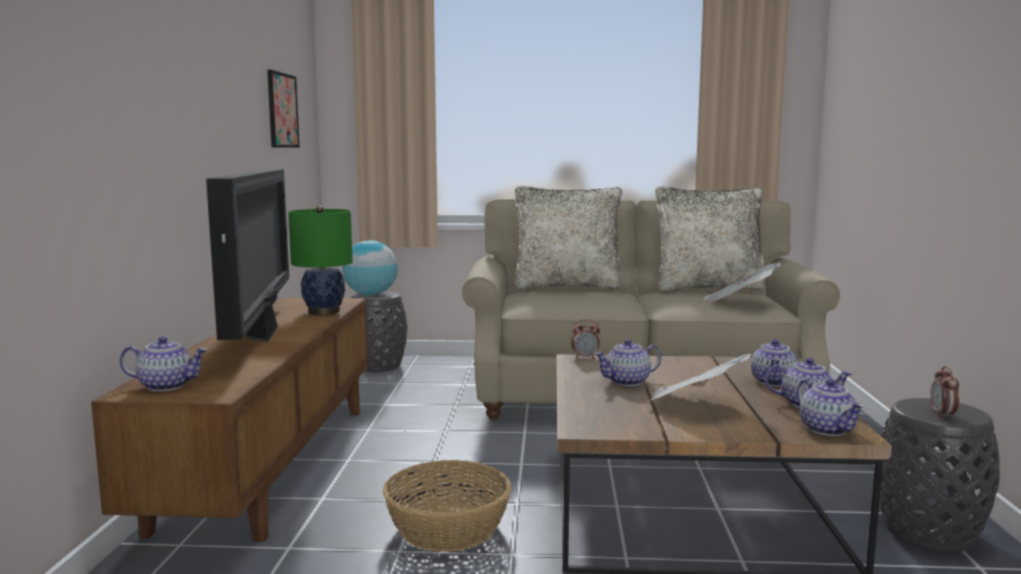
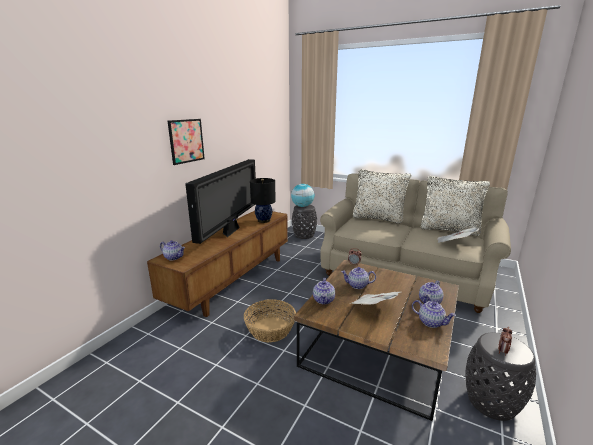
camera: 25 degrees right, 10 degrees up
picture [267,70,300,148] -> picture moved to [168,119,205,165]
green table lamp [288,206,353,315] -> black table lamp [250,178,276,223]
teapot [797,379,864,436] -> teapot moved to [313,277,335,304]

